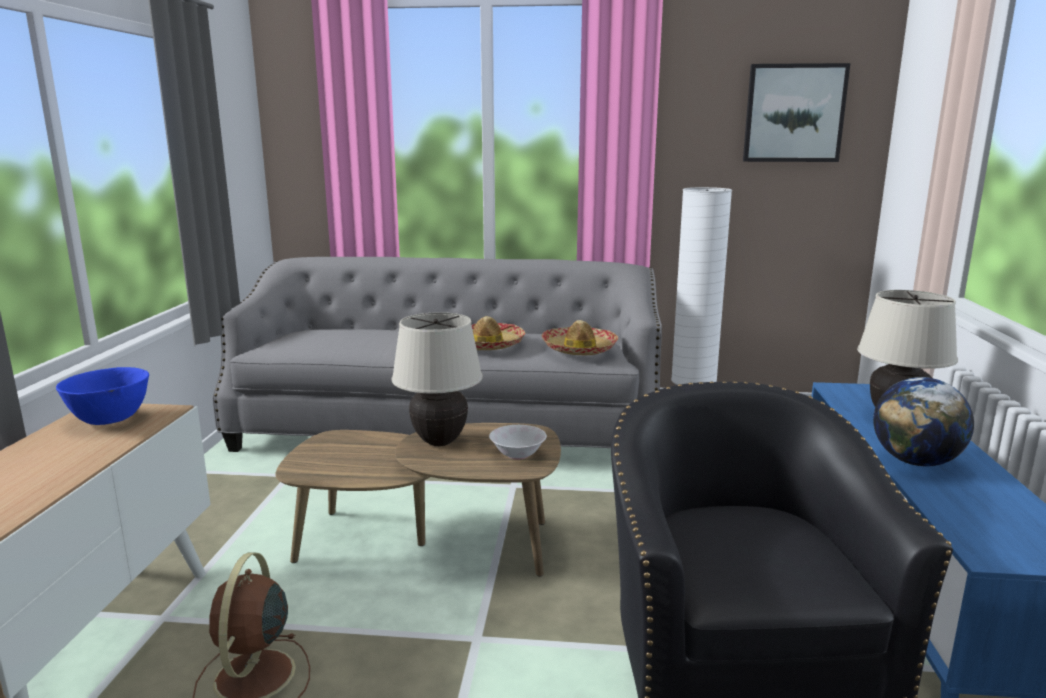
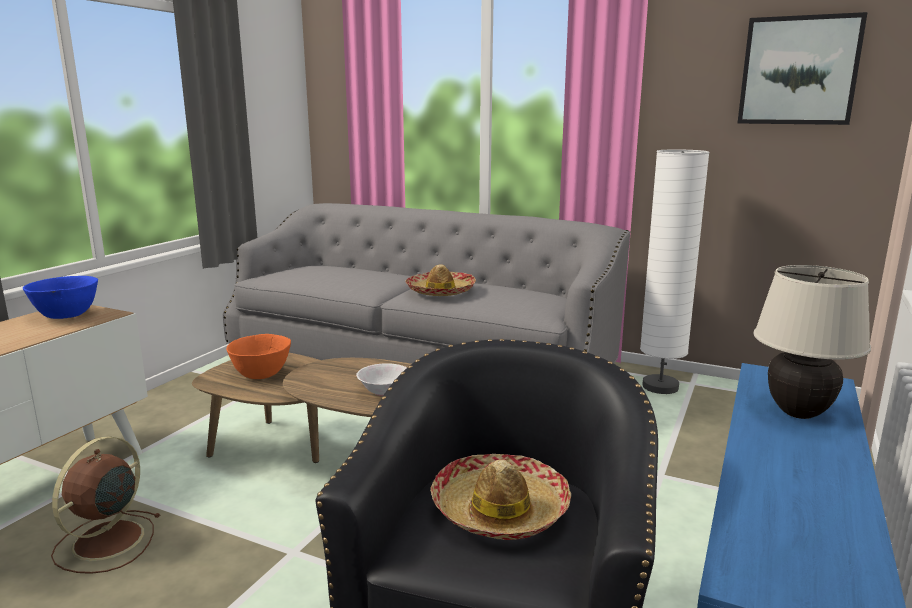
camera: 20 degrees right, 0 degrees up
beige table lamp [392,312,483,446] -> none
hat [541,320,618,355] -> hat moved to [430,454,571,540]
globe [873,377,974,466] -> none
none -> orange bowl [226,334,291,379]

